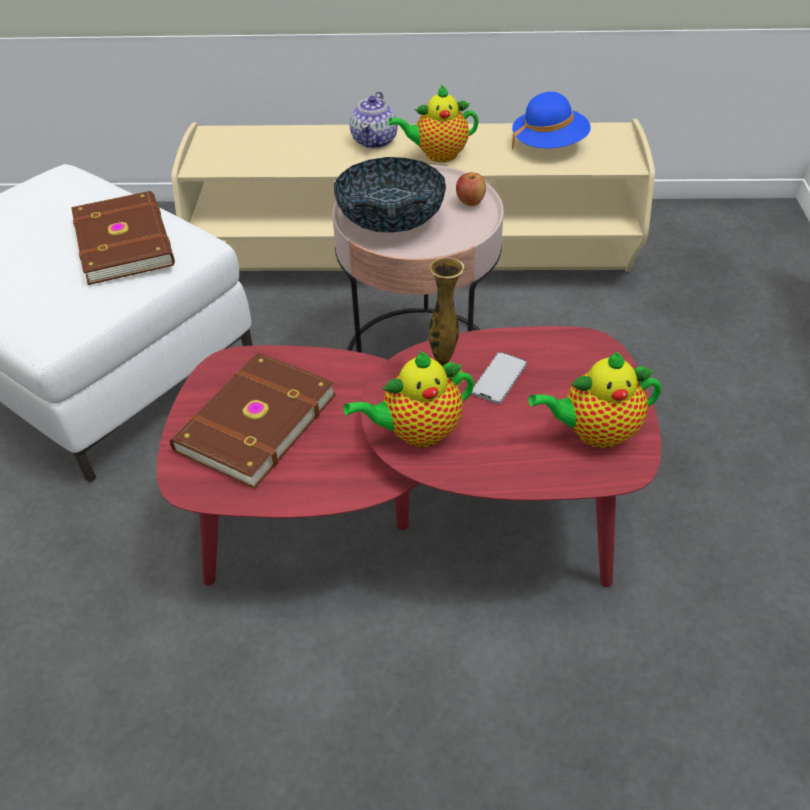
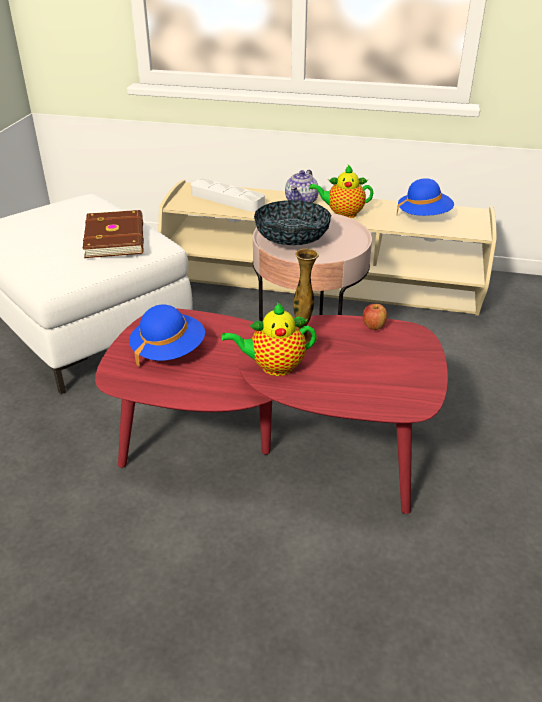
camera: 10 degrees right, 10 degrees down
brown book [170,352,336,489] -> blue hat [129,304,205,368]
apple [456,172,486,206] -> apple moved to [363,304,387,330]
phone [471,352,527,404] -> none
teapot [528,351,662,448] -> none
none -> white tray [191,179,265,212]

